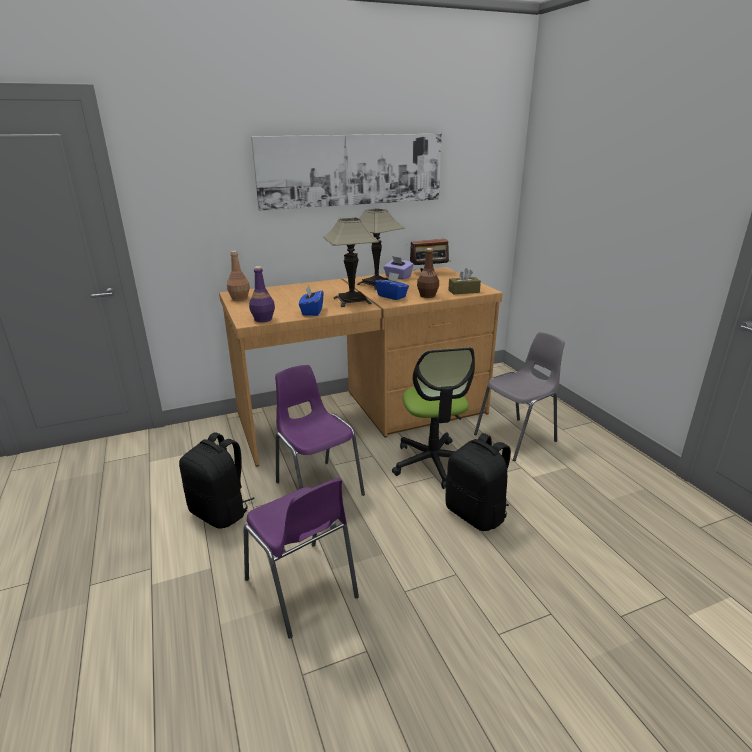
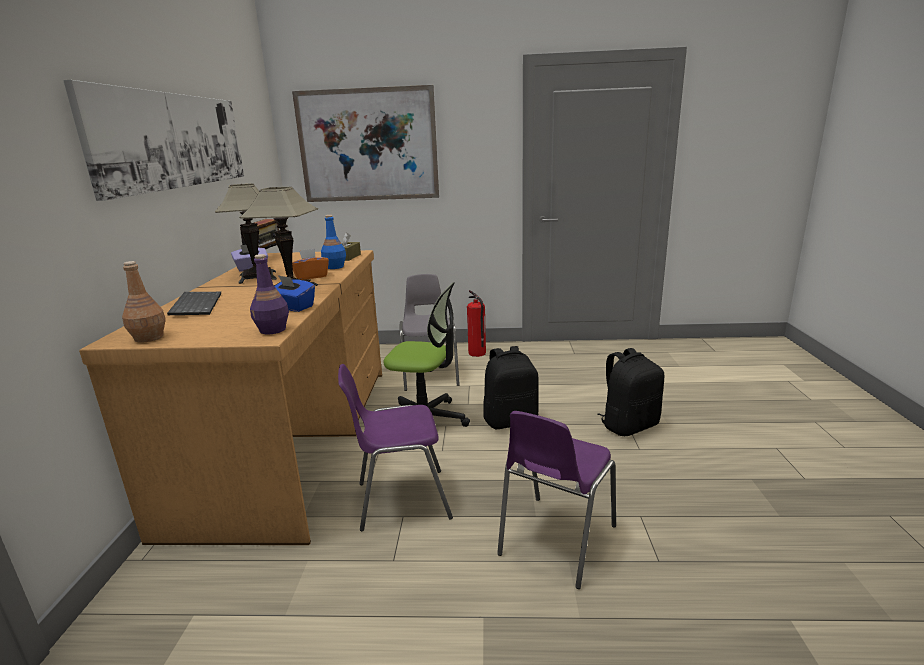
camera: 65 degrees left, 5 degrees down
black backpack [179,432,255,528] -> black backpack moved to [597,348,664,436]
purple chair [244,478,359,639] -> purple chair turned 135 degrees clockwise [497,411,616,589]
blue tissue box [375,272,409,300] -> orange tissue box [292,248,329,280]
brown bottle [417,248,439,298] -> blue bottle [321,215,346,269]
none -> keyboard [167,292,221,315]
none -> picture [292,85,439,202]
none -> fire extinguisher [467,290,486,357]

